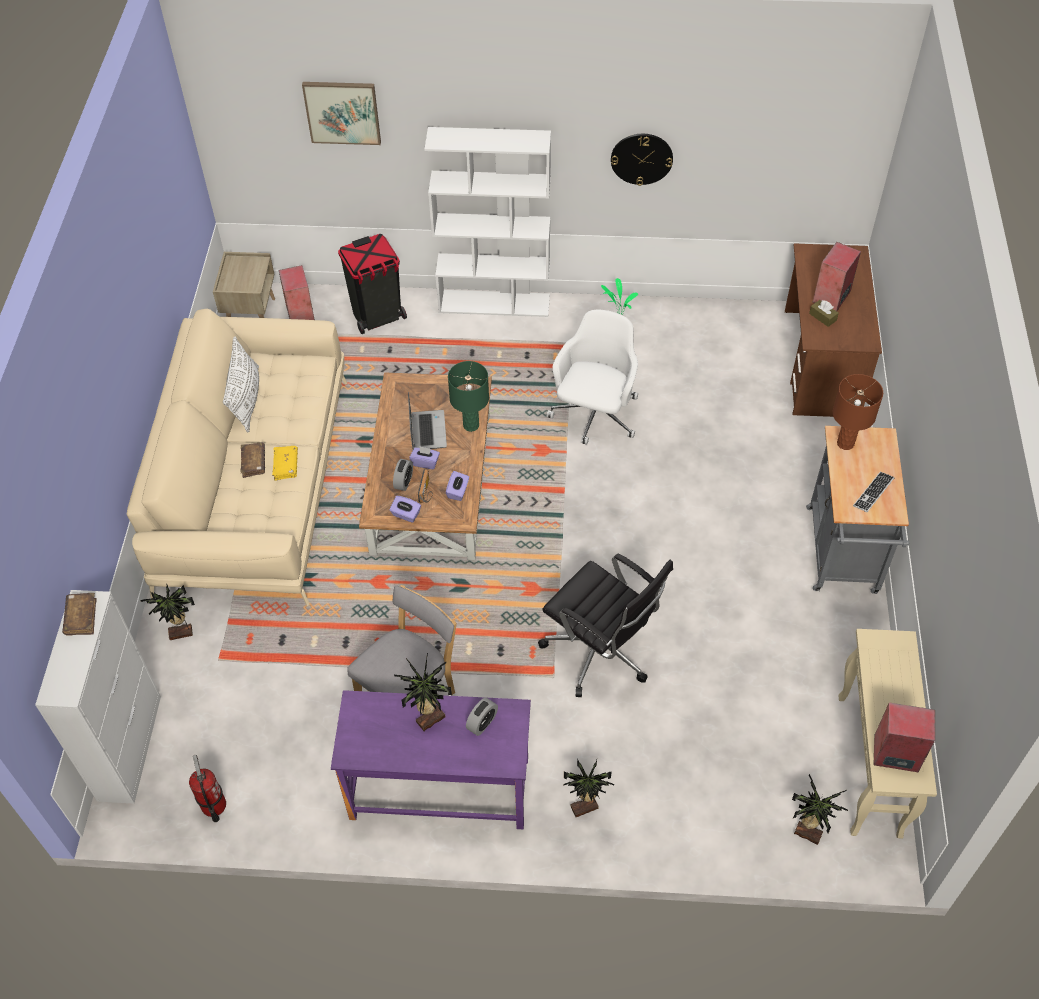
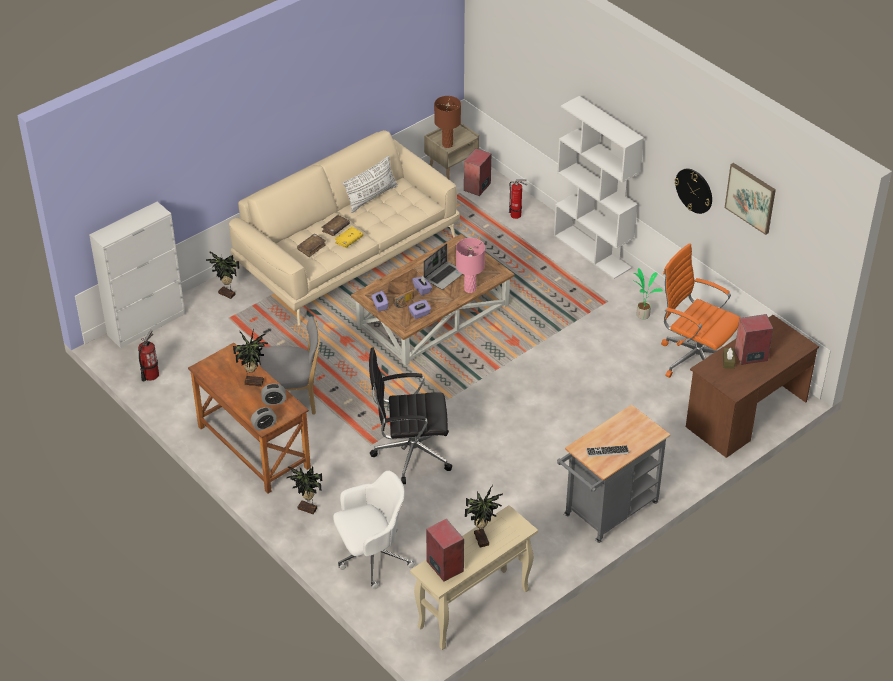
camera: 45 degrees right, 10 degrees down
brown book [62,593,97,636] -> brown book moved to [297,234,326,257]
picture [302,82,381,145] -> picture moved to [725,163,776,235]
purple desk [331,690,531,829] -> brown desk [188,343,311,494]
black trash can [338,234,407,334] -> fire extinguisher [509,179,527,219]
alarm clock [393,459,413,491] -> alarm clock moved to [251,407,277,431]
green table lamp [448,361,489,432] -> pink table lamp [456,238,485,293]
black office chair [538,554,673,697] -> black office chair turned 90 degrees clockwise [369,347,452,484]
white office chair [546,310,638,445] -> white office chair moved to [333,470,415,589]
potted plant [792,774,848,845] -> potted plant moved to [465,485,503,548]
brown table lamp [833,374,883,450] -> brown table lamp moved to [434,96,461,148]
none -> orange office chair [661,243,741,378]

